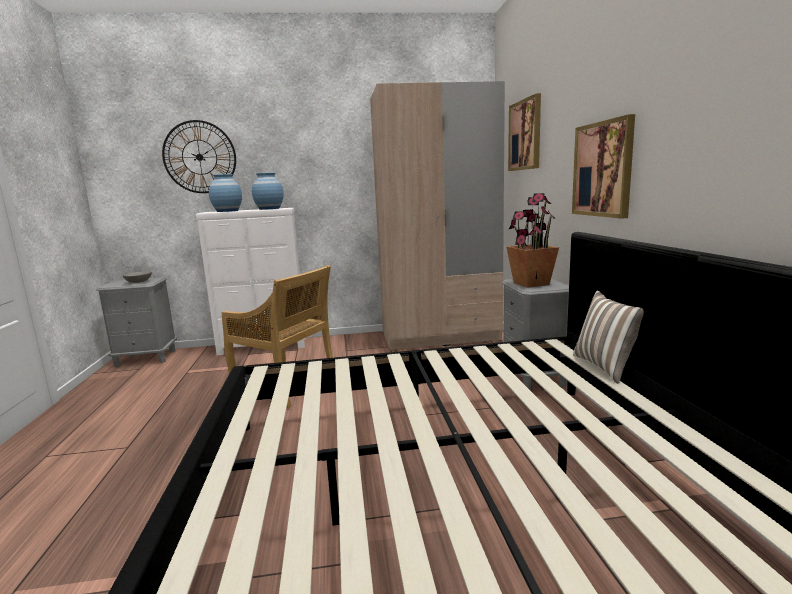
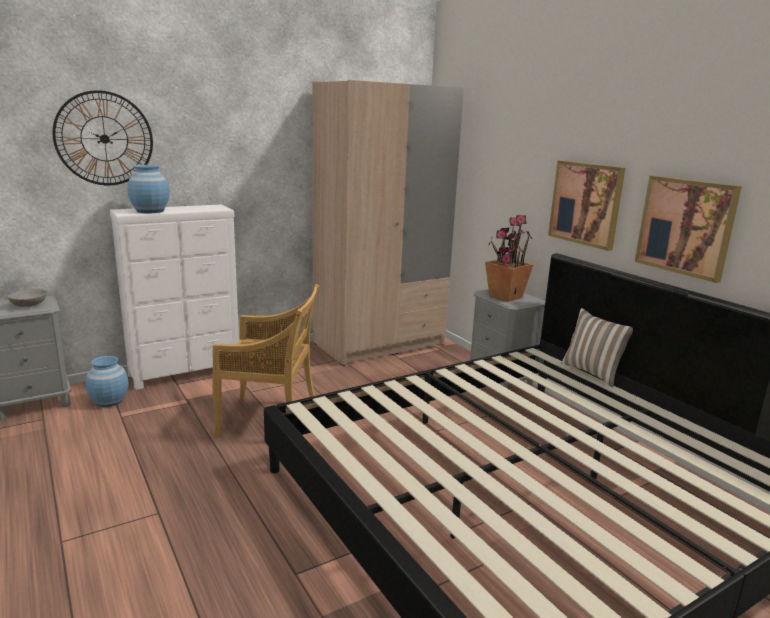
camera: 25 degrees left, 5 degrees up
blue vase [252,173,284,210] -> blue vase moved to [86,356,128,407]
picture [508,93,541,171] -> picture moved to [635,176,742,283]

